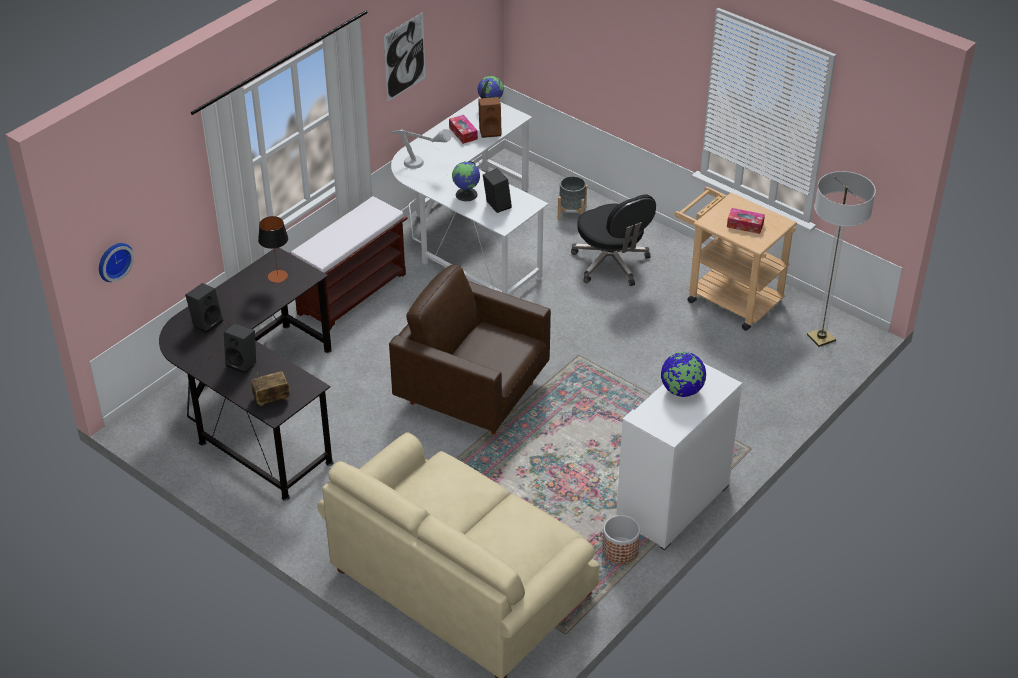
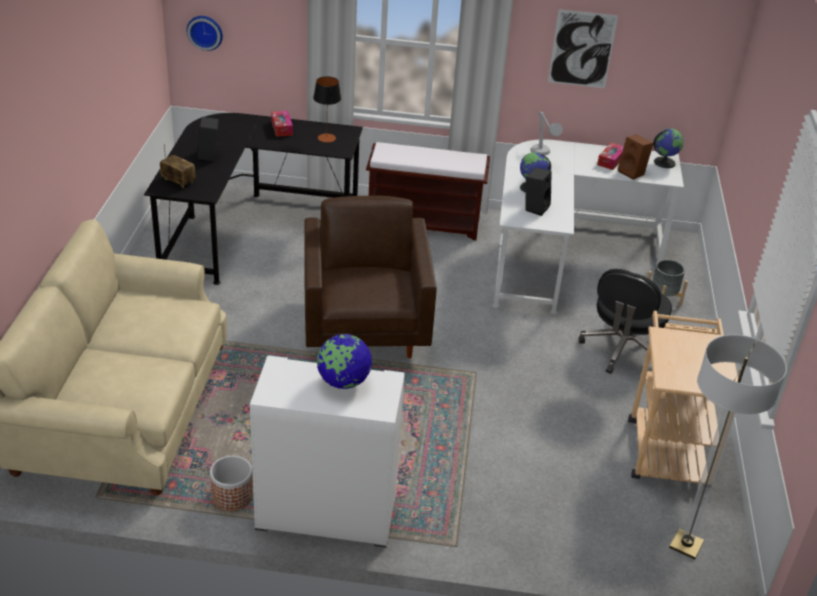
camera: 55 degrees right, 5 degrees down
black speaker [185,283,223,333] -> none
tissue box [727,208,765,234] -> tissue box moved to [271,111,293,137]

